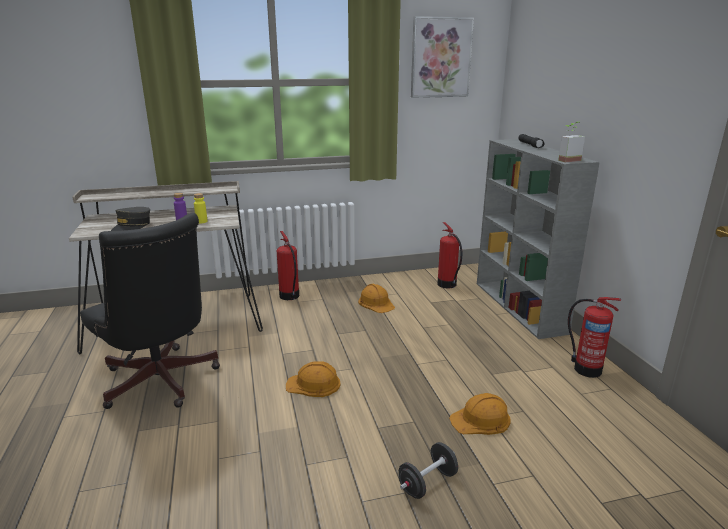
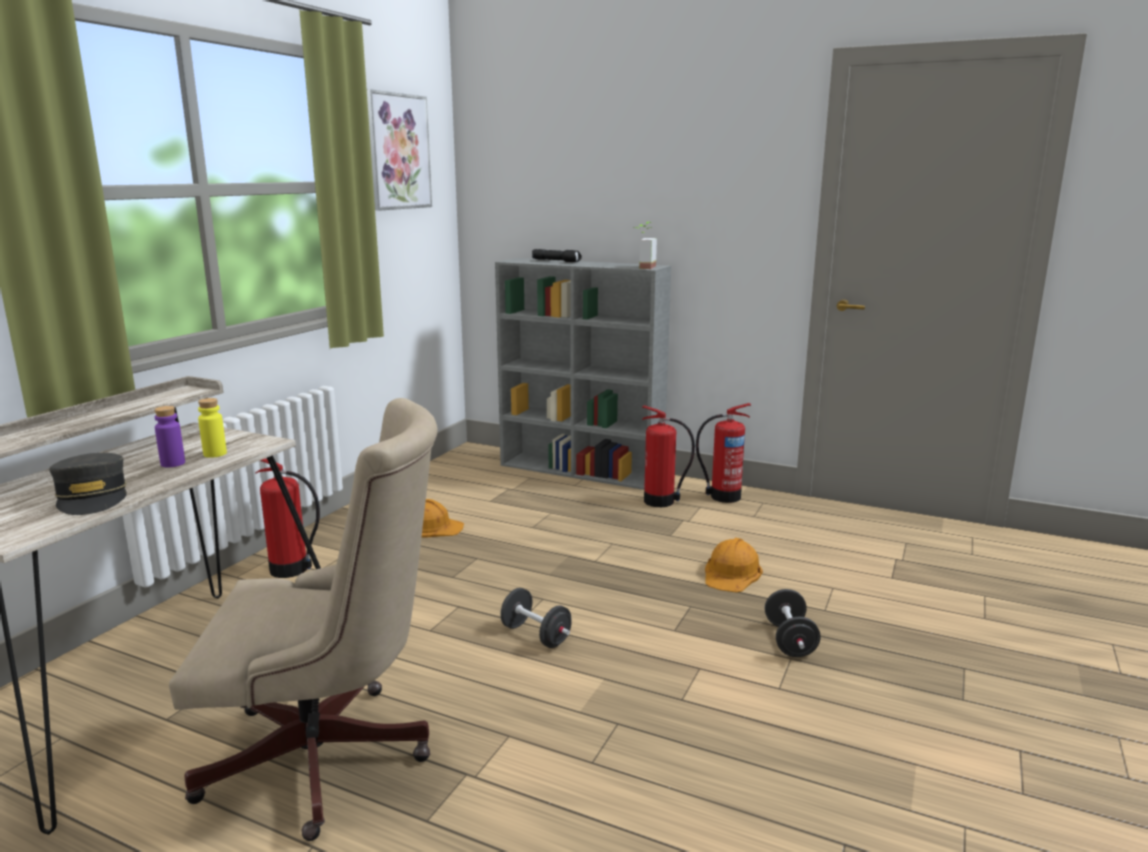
camera: 50 degrees left, 5 degrees down
black office chair [80,213,220,409] -> beige office chair [169,398,438,841]
orange hard hat [286,361,341,397] -> black dumbbell [500,588,571,648]
fire extinguisher [437,222,462,288] -> fire extinguisher moved to [642,405,695,507]

